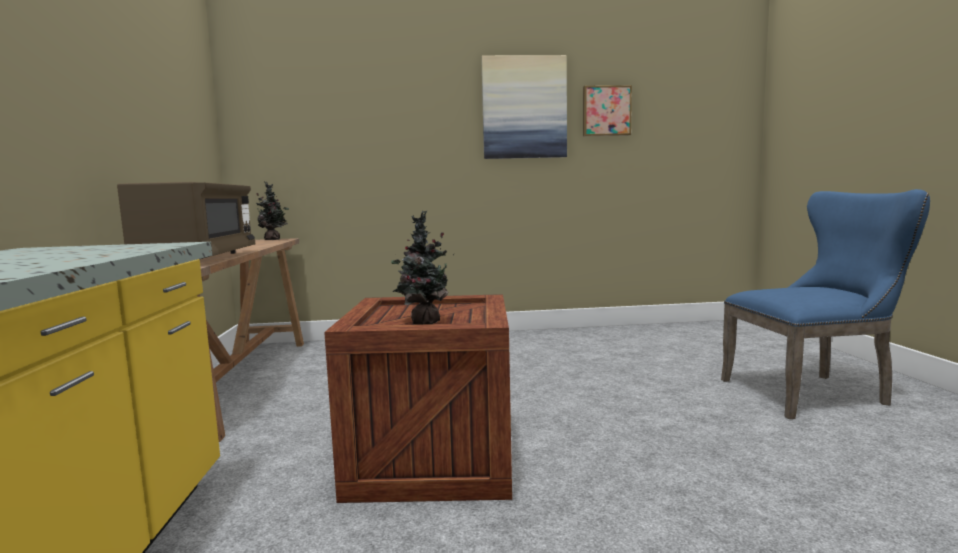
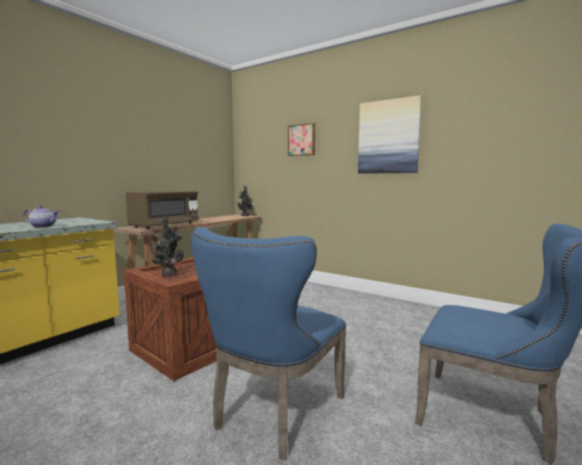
camera: 40 degrees right, 0 degrees up
picture [583,85,632,136] -> picture moved to [288,123,315,156]
none -> teapot [23,206,59,227]
none -> blue chair [191,227,346,460]

